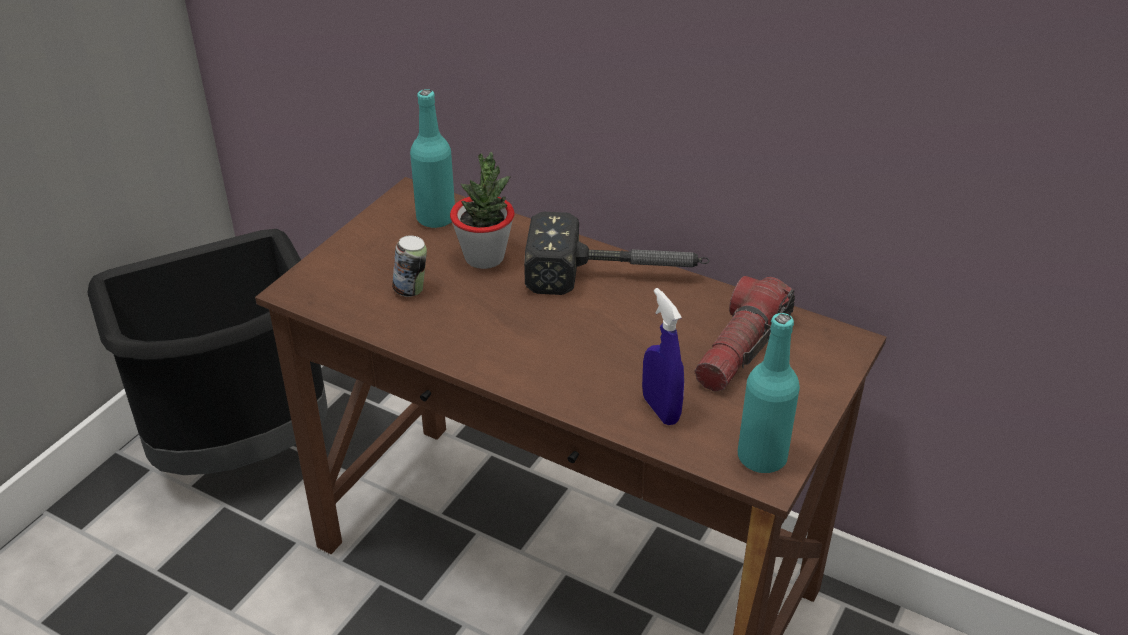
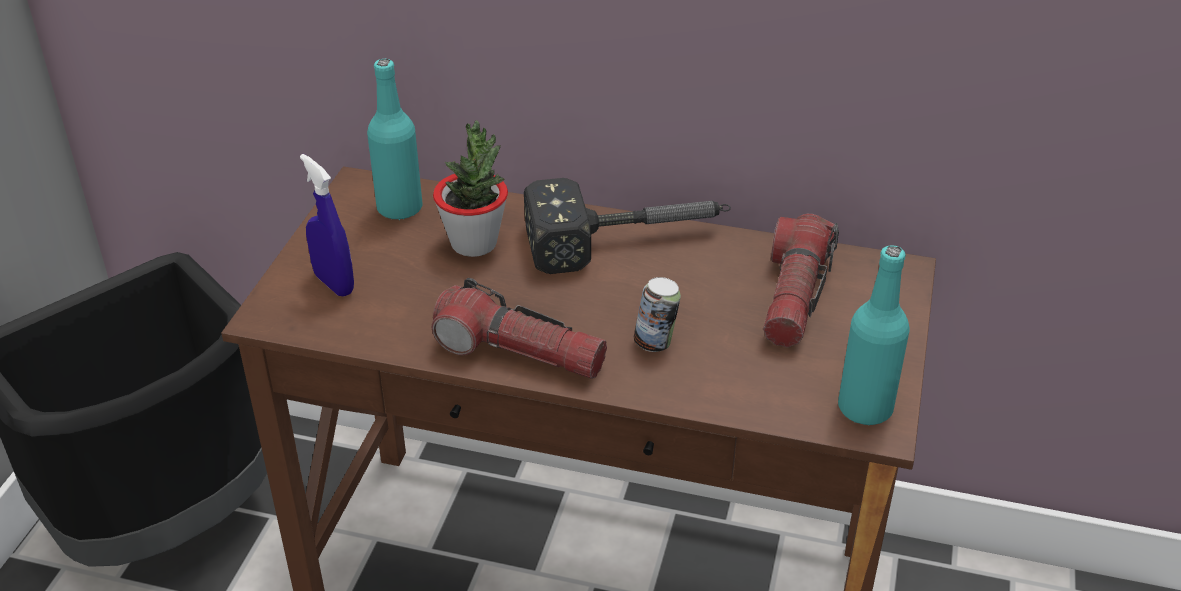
camera: 15 degrees left, 0 degrees up
can [392,235,427,297] -> can moved to [634,277,681,352]
blue spray bottle [642,288,684,425] -> blue spray bottle moved to [300,154,354,297]
none -> flashlight [432,278,607,379]

